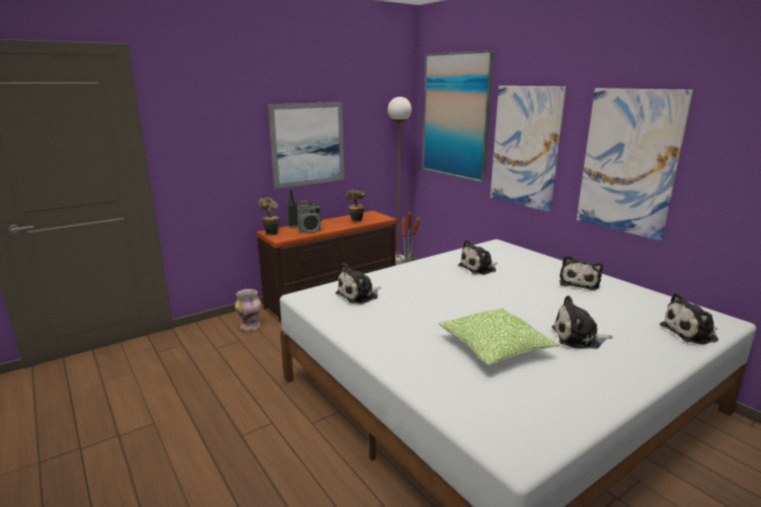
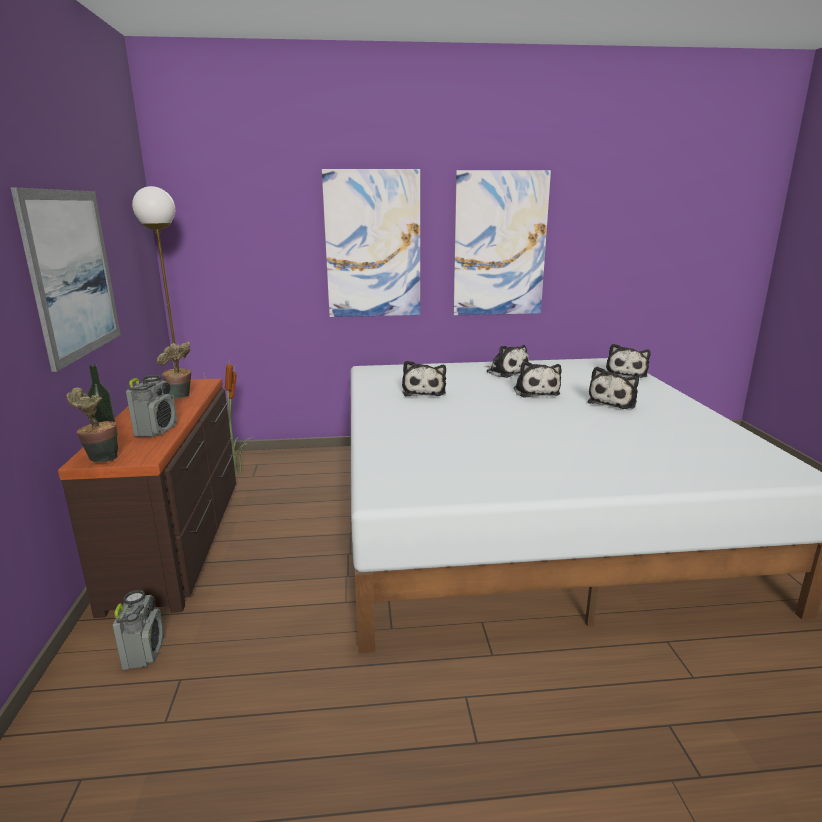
camera: 60 degrees left, 0 degrees up
vase [235,289,261,331] -> radio [112,590,164,670]
plush toy [335,263,381,304] -> plush toy moved to [514,361,562,398]
picture [422,50,495,183] -> none
pillow [438,308,559,365] -> none

